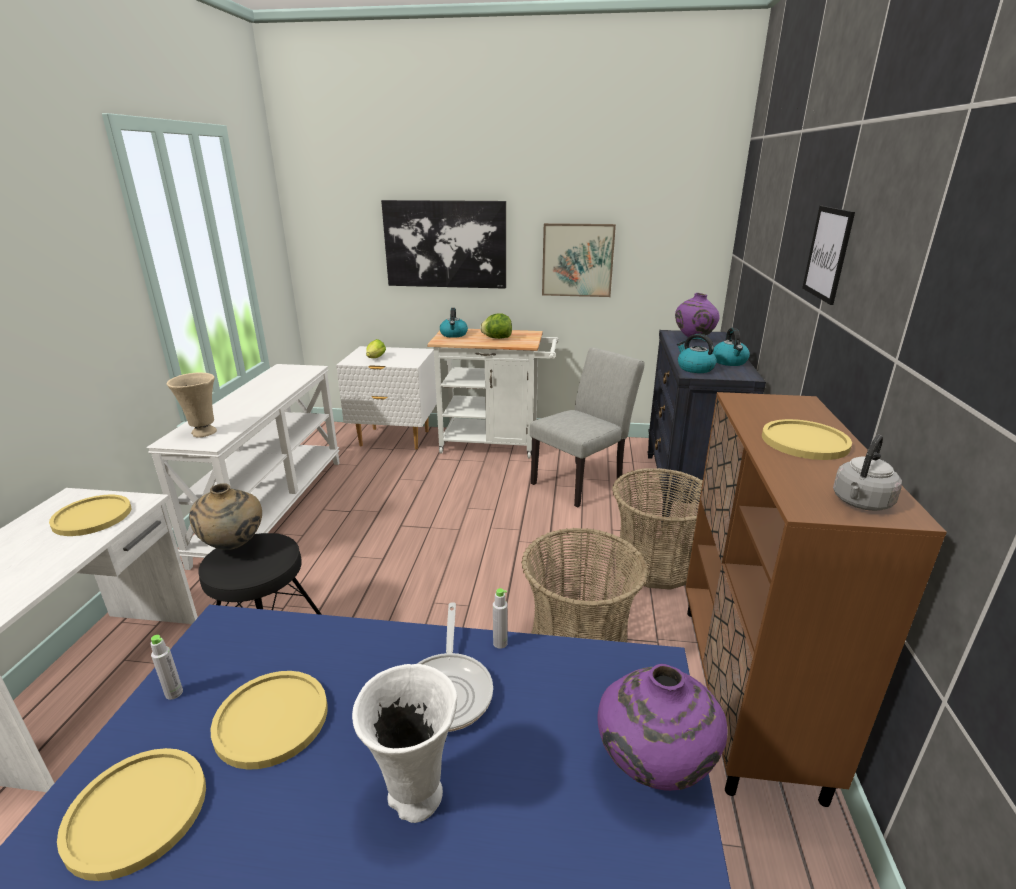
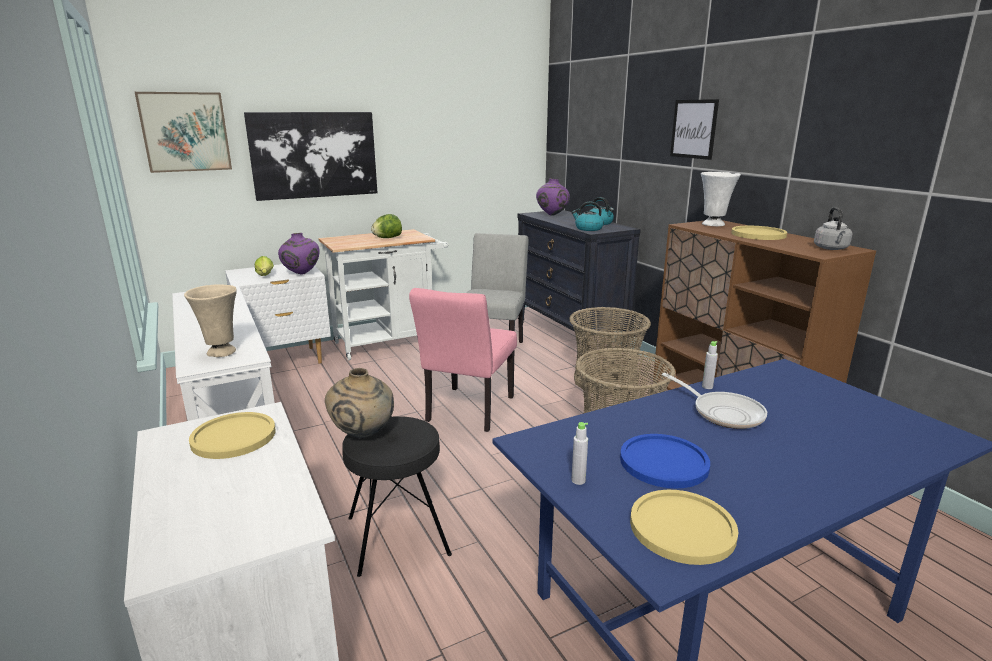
camera: 35 degrees left, 5 degrees down
yellow plate [211,671,328,770] -> blue plate [620,434,710,489]
white vase [352,664,457,823] -> white vase moved to [701,172,741,226]
kettle [440,308,468,338] -> none
picture [542,223,616,297] -> picture moved to [135,92,232,173]
purple vase [597,664,727,791] -> purple vase moved to [278,233,320,275]
none -> pink chair [409,288,517,432]

